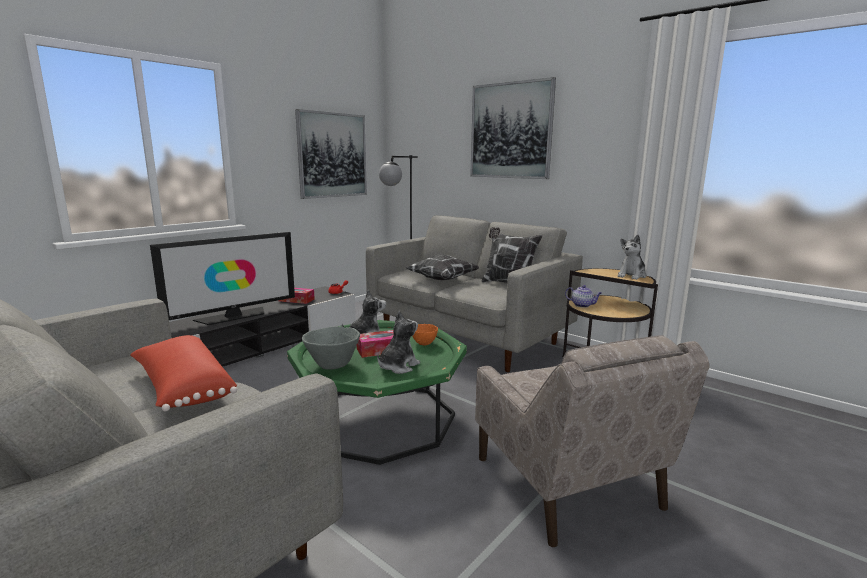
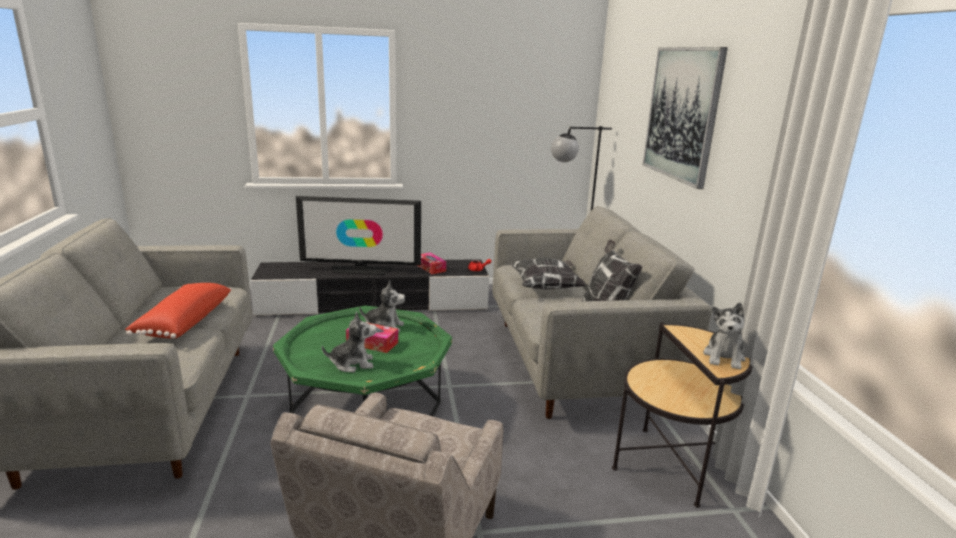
camera: 40 degrees right, 5 degrees up
picture [295,109,367,199] -> none
grey bowl [302,326,360,370] -> none
orange bowl [412,324,438,345] -> none
teapot [565,285,602,308] -> none
plush toy [617,235,646,280] -> plush toy turned 60 degrees counterclockwise [703,303,746,370]

